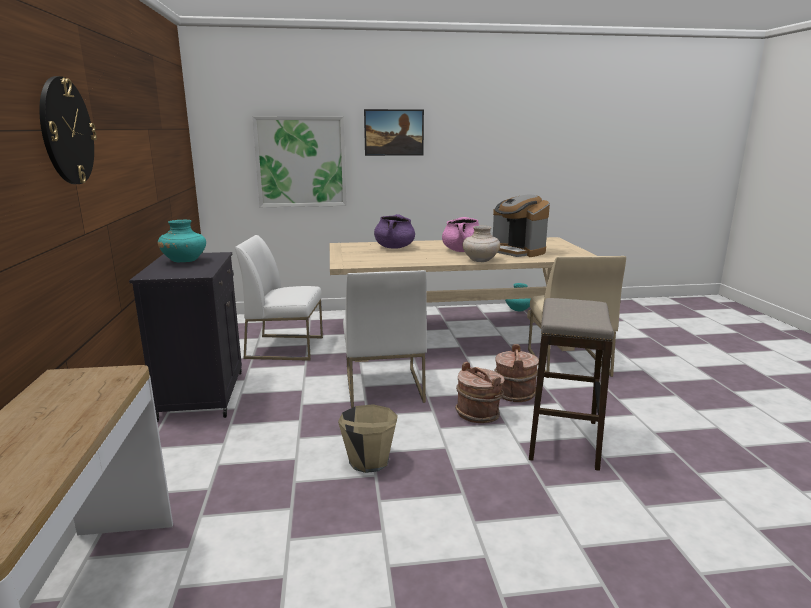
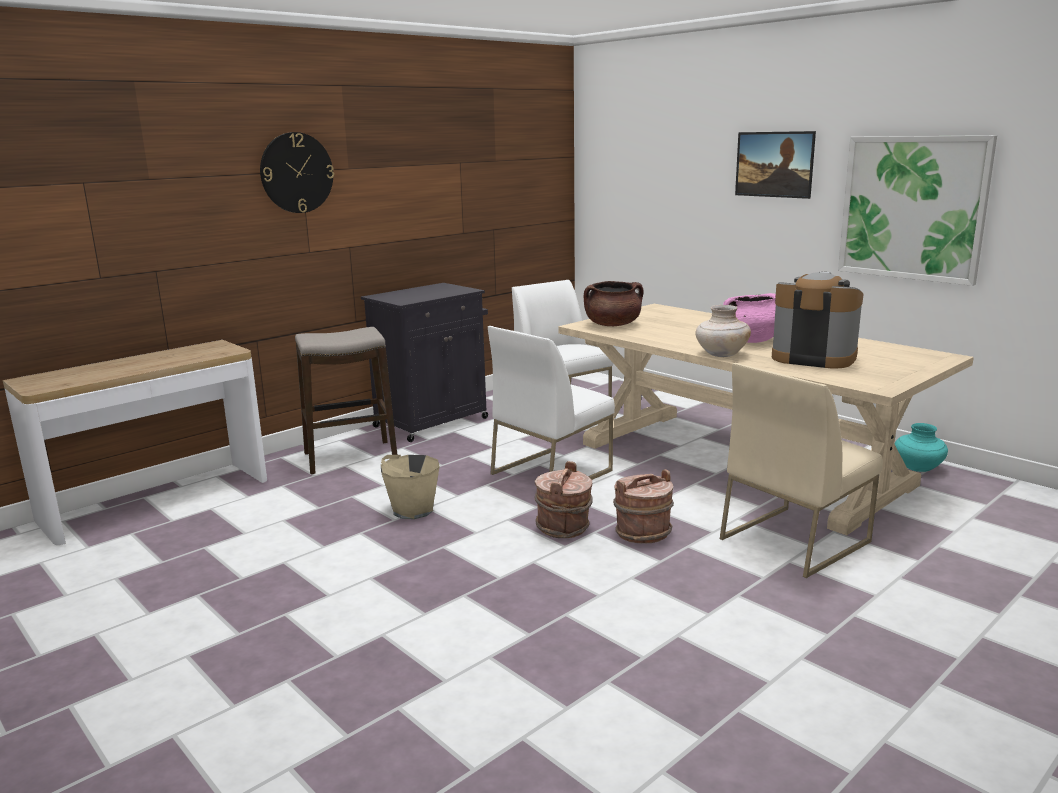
camera: 55 degrees right, 0 degrees up
turquoise vase [158,220,206,262] -> none
picture [252,116,347,207] -> picture moved to [838,135,997,286]
purple cooking pot [374,214,415,249] -> none
coffee machine [493,194,550,257] -> coffee machine turned 105 degrees clockwise [772,272,863,369]
stool [529,298,614,471] -> stool moved to [295,327,397,475]
none -> brown cooking pot [584,281,644,326]

